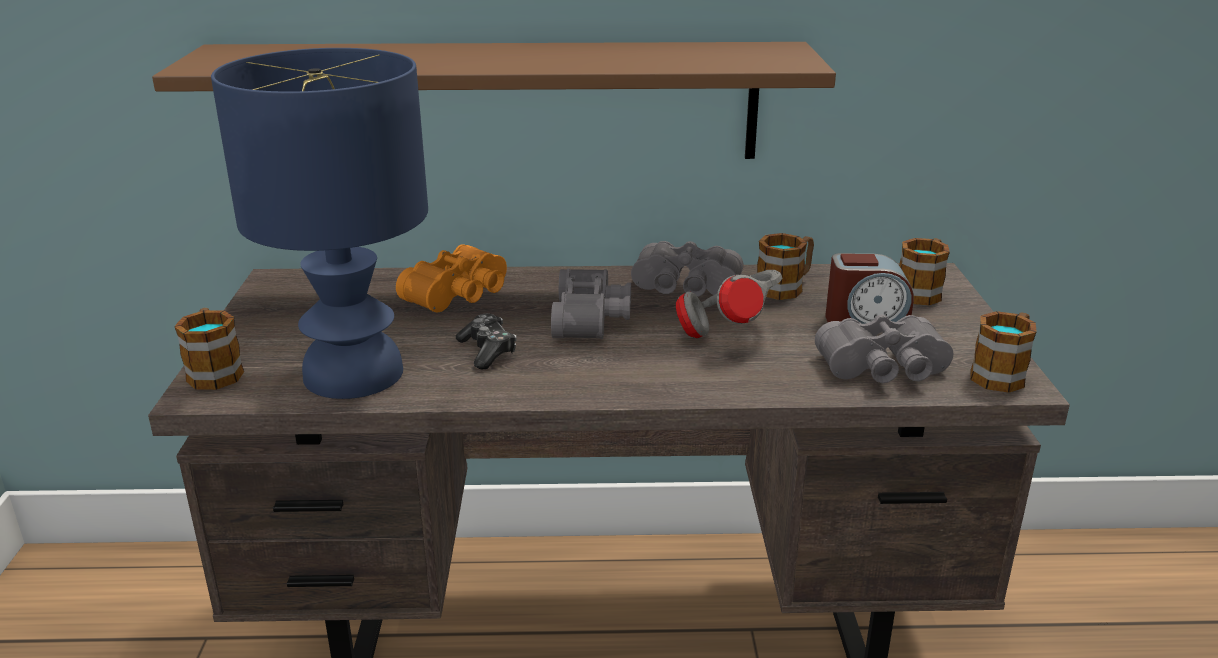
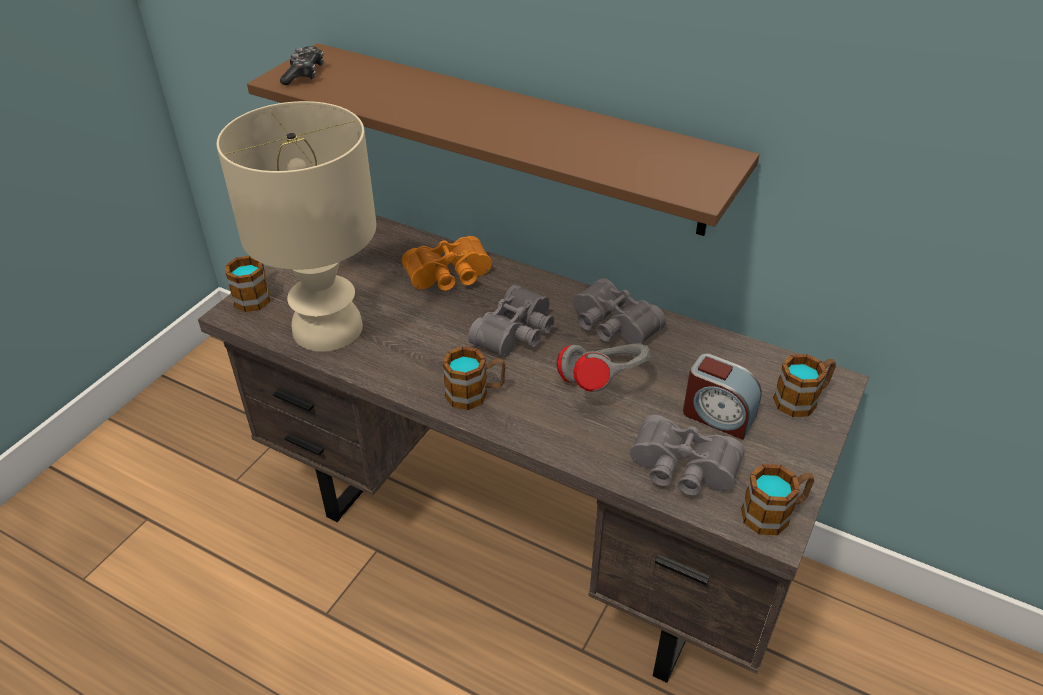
camera: 30 degrees right, 15 degrees up
blue table lamp [211,48,428,399] -> beige table lamp [217,101,376,352]
game controller [456,314,516,370] -> game controller moved to [280,46,324,85]
mug [757,233,814,300] -> mug moved to [443,346,506,410]

